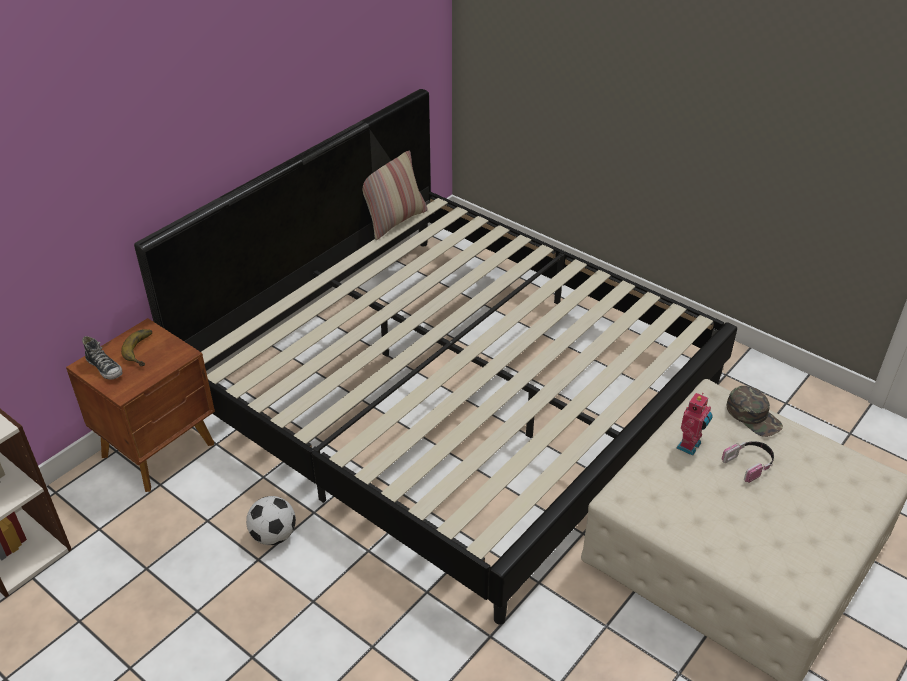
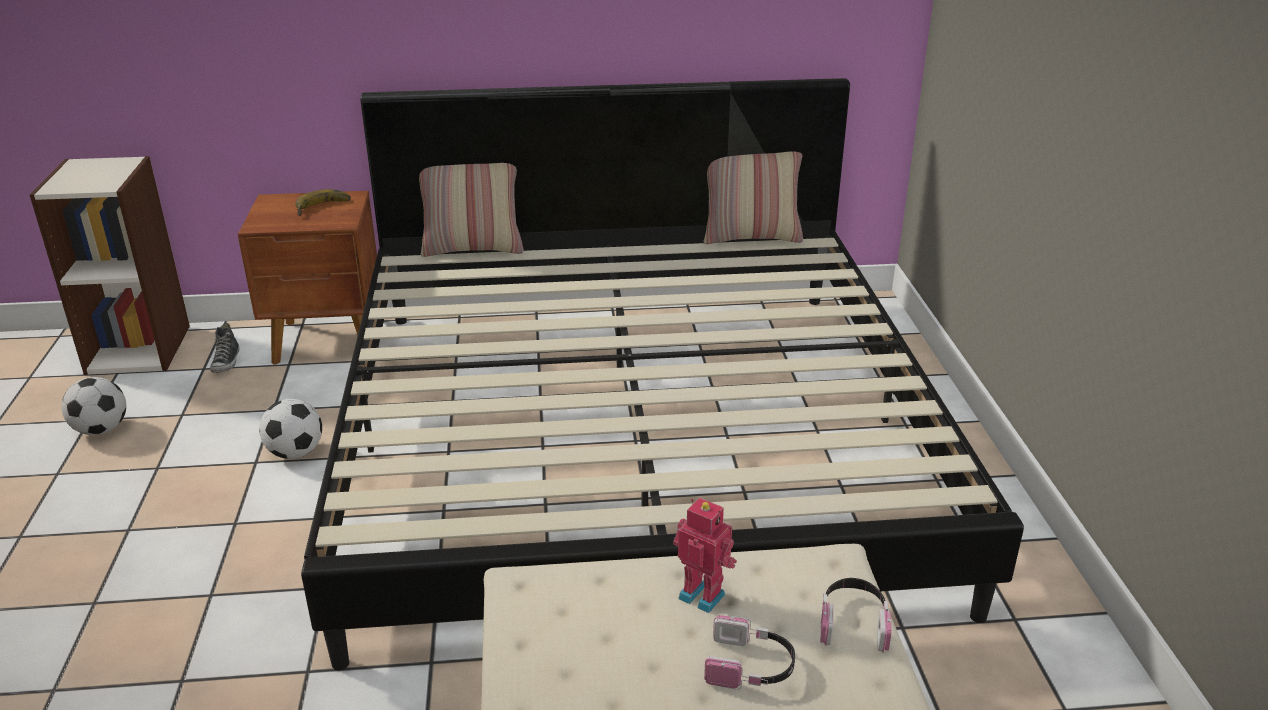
camera: 45 degrees right, 10 degrees down
shoe [82,336,123,379] -> shoe moved to [210,323,239,373]
toy robot [676,393,713,456] -> toy robot turned 135 degrees counterclockwise [673,498,737,613]
green cap [727,386,783,437] -> headphones [820,578,892,652]
none -> football [61,377,126,435]
none -> pillow [419,163,524,257]

